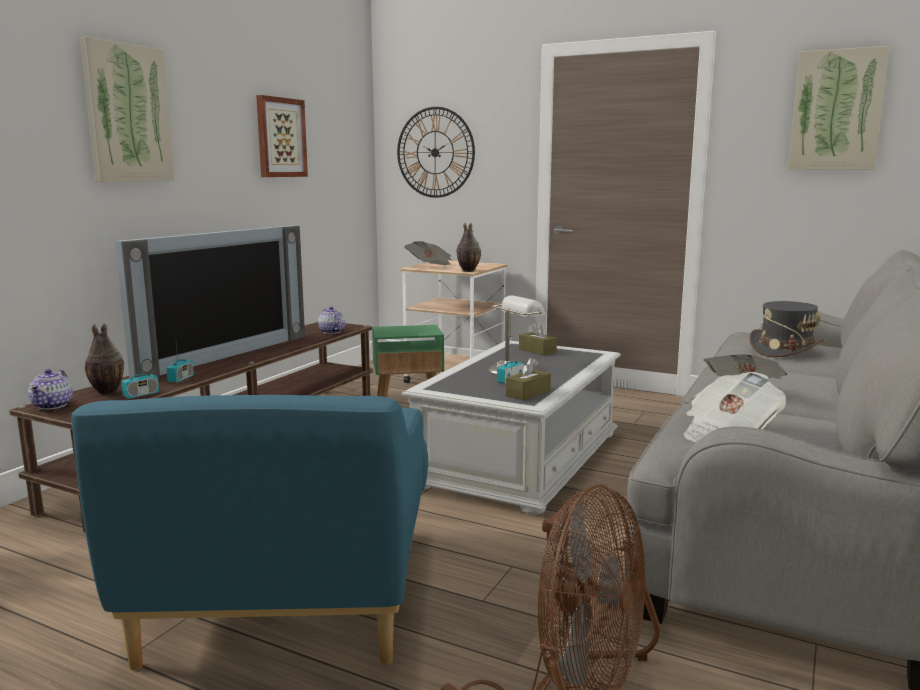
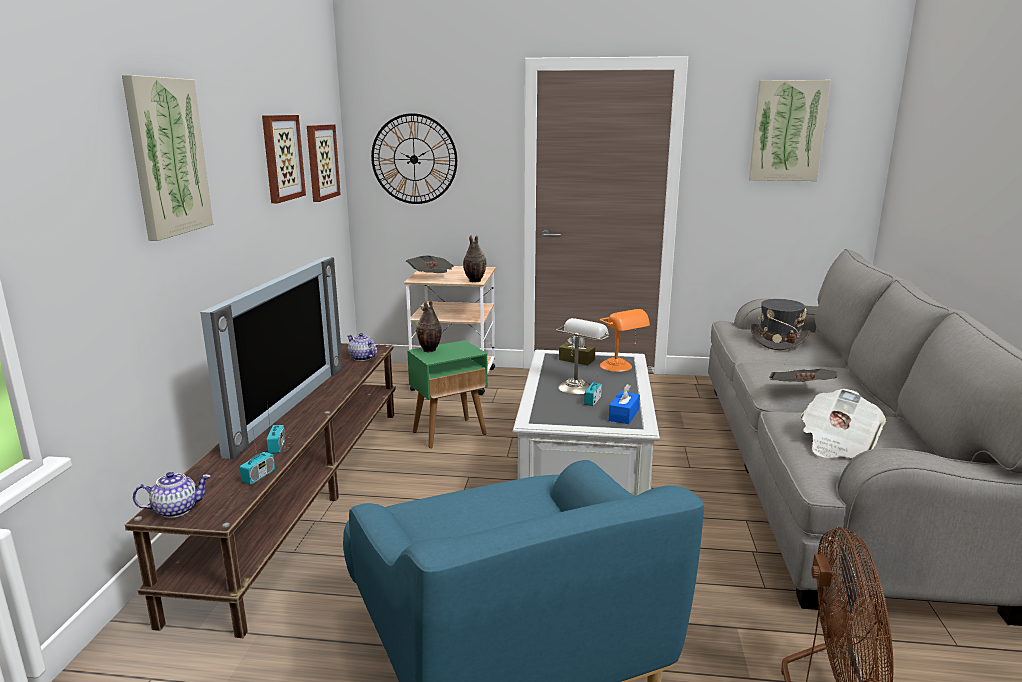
camera: 20 degrees left, 5 degrees up
teapot [28,369,73,410] -> teapot turned 90 degrees counterclockwise [133,472,211,518]
vase [85,323,124,395] -> vase moved to [416,299,442,353]
brown tissue box [506,358,551,401] -> blue tissue box [609,384,640,424]
none -> picture [307,124,341,202]
none -> orange table lamp [600,309,650,372]

